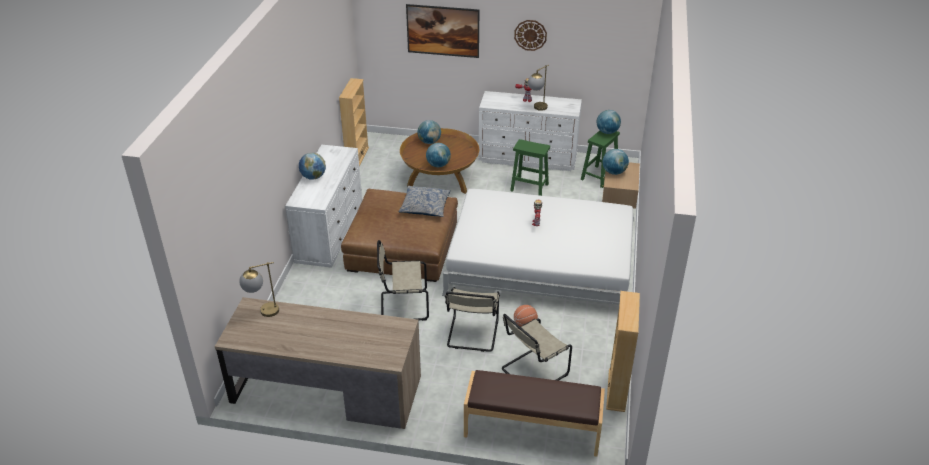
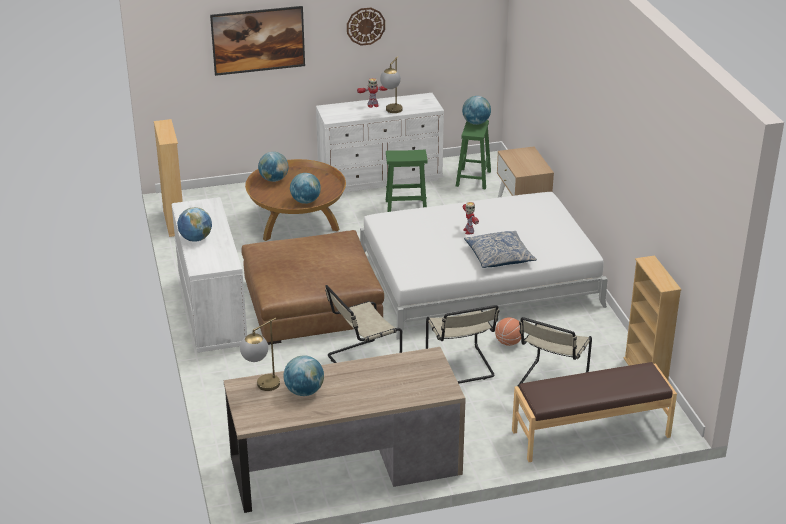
camera: 25 degrees left, 5 degrees down
pillow [398,186,451,217] -> pillow moved to [464,231,537,268]
globe [603,149,629,175] -> globe moved to [283,355,324,396]

